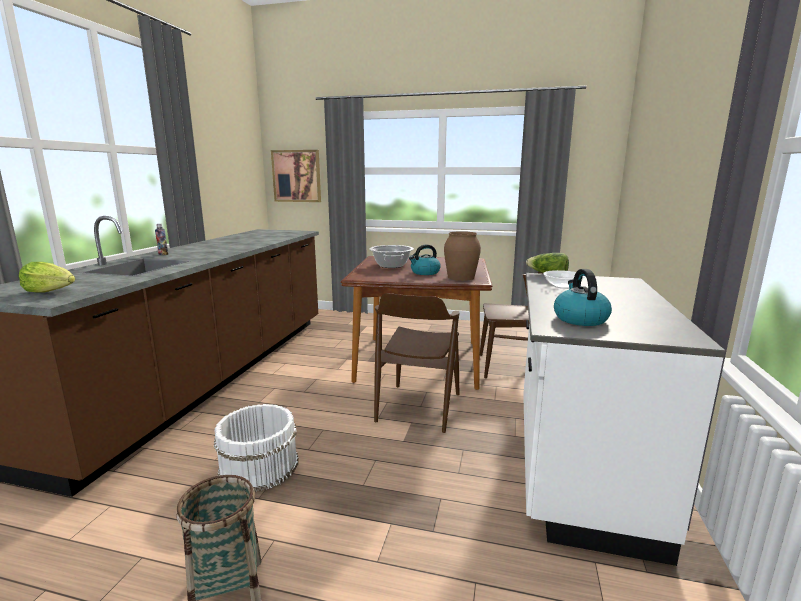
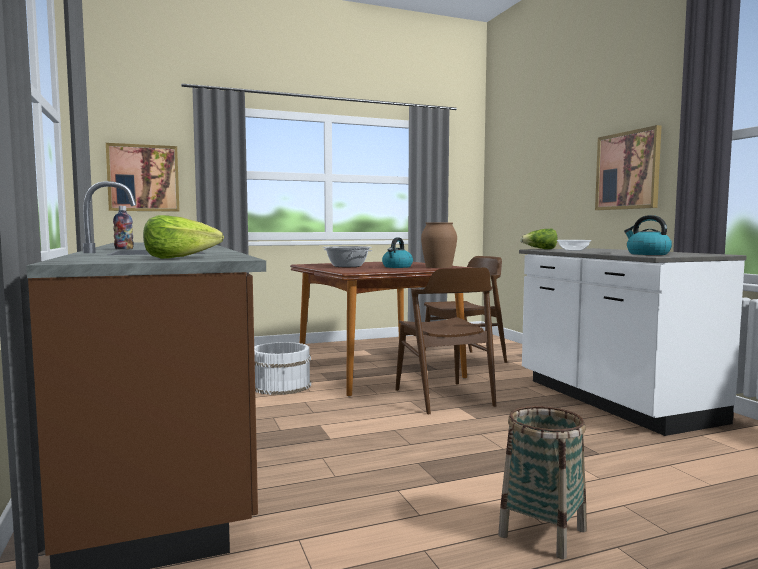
camera: 35 degrees left, 10 degrees down
white bucket [214,404,299,492] -> white bucket moved to [254,342,311,395]
none -> picture [595,125,661,210]

